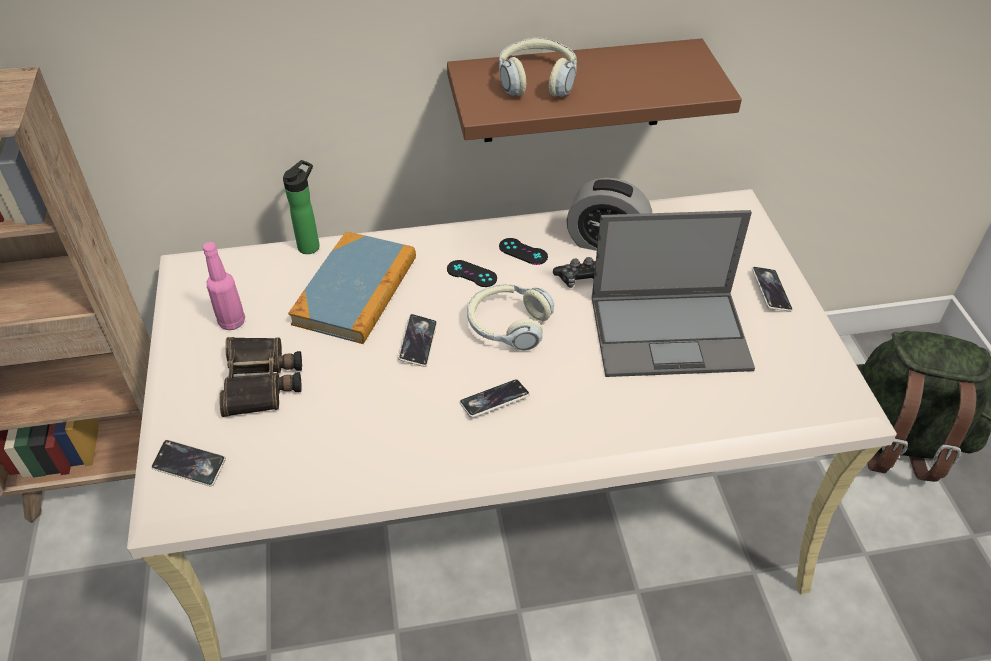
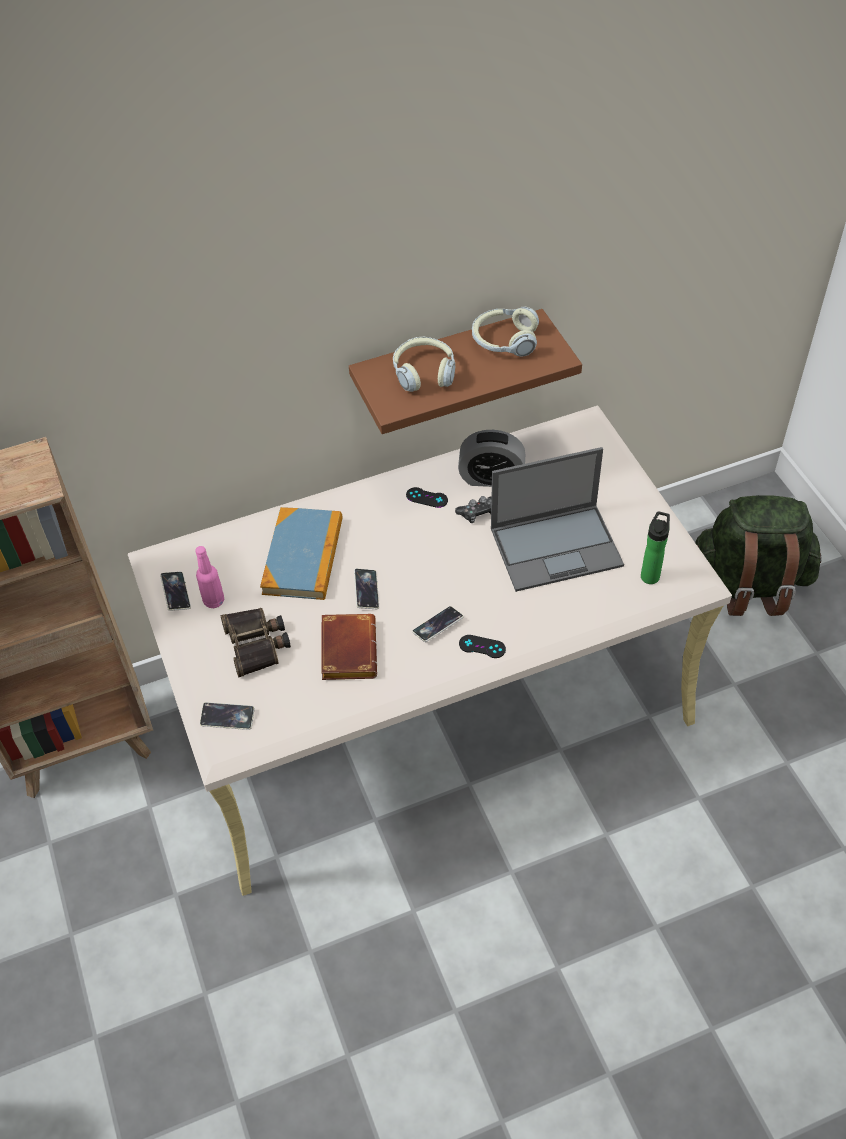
camera: 10 degrees left, 5 degrees up
bottle [283,160,320,254] -> bottle moved to [641,511,670,584]
black game controller [447,260,497,287] -> black game controller moved to [459,635,506,658]
headphones [467,284,554,351] -> headphones moved to [472,307,539,357]
phone [752,267,793,312] -> phone moved to [160,572,191,611]
none -> brown book [322,614,377,680]

